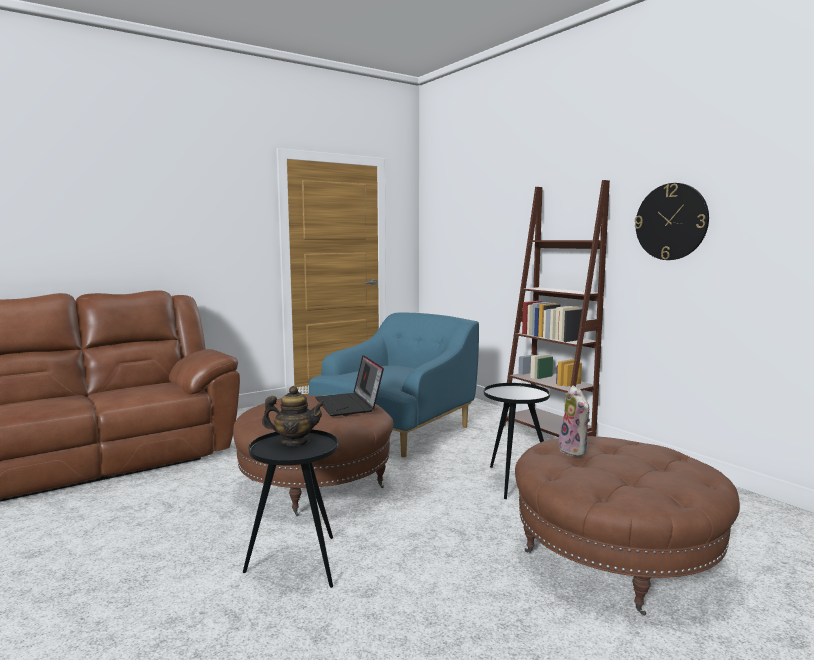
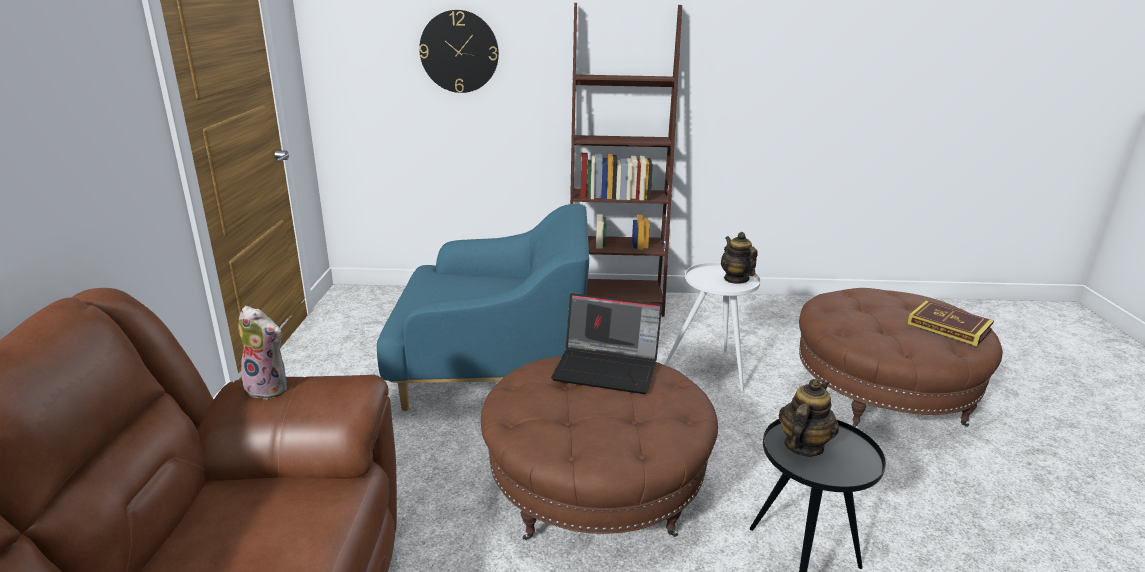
camera: 55 degrees left, 15 degrees up
blue armchair [309,312,479,457] -> blue armchair turned 105 degrees clockwise [377,204,589,411]
black side table [484,383,550,499] -> white side table [664,263,761,392]
plush toy [559,386,590,457] -> plush toy moved to [238,306,287,400]
wall clock [635,183,709,260] -> wall clock moved to [419,10,499,93]
none -> teapot [721,232,758,284]
none -> book [907,301,994,346]

